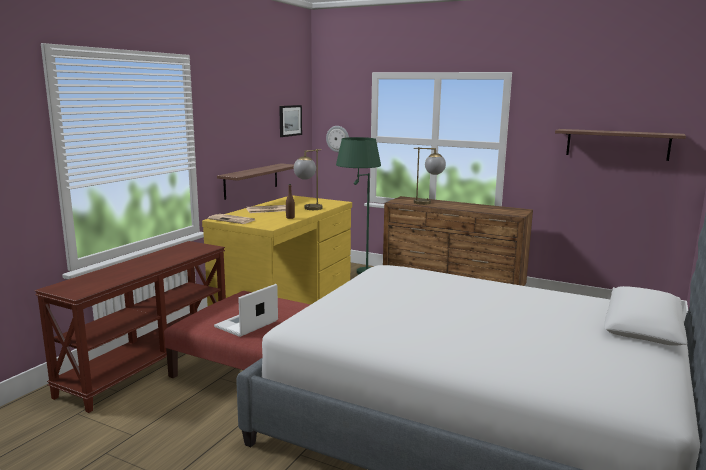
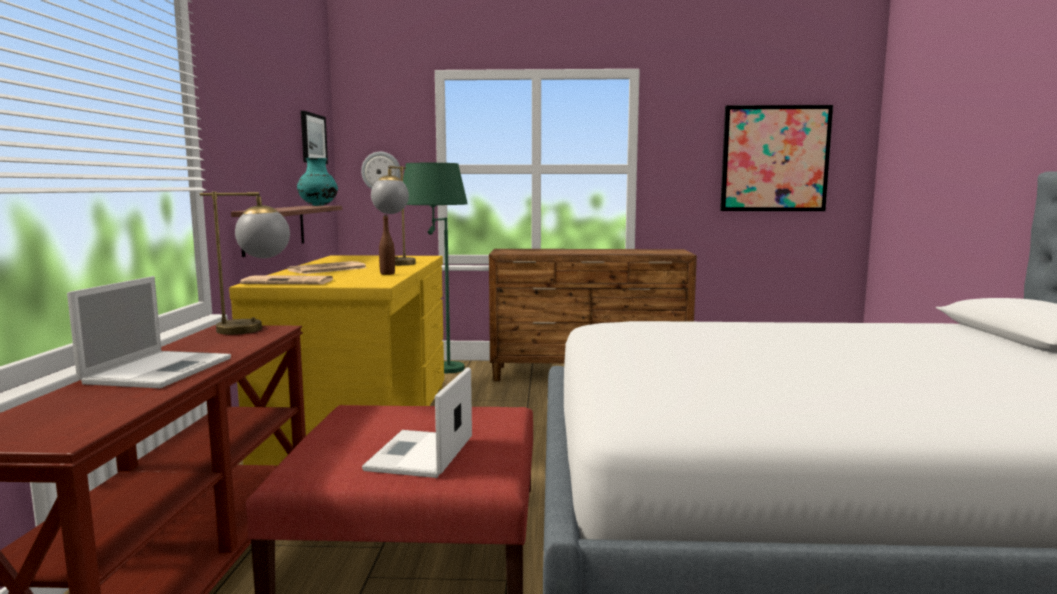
camera: 25 degrees left, 5 degrees down
table lamp [414,147,446,205] -> table lamp moved to [200,192,290,335]
shelf [555,129,686,161] -> picture [720,105,833,211]
none -> laptop [67,276,231,388]
none -> turquoise vase [297,158,338,206]

